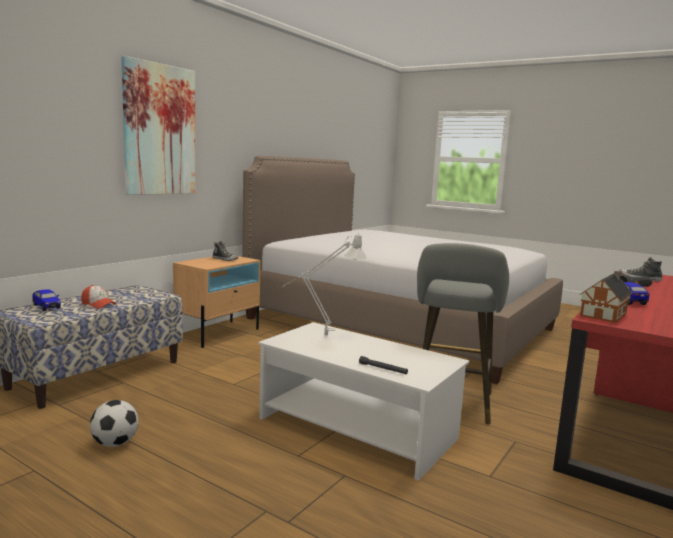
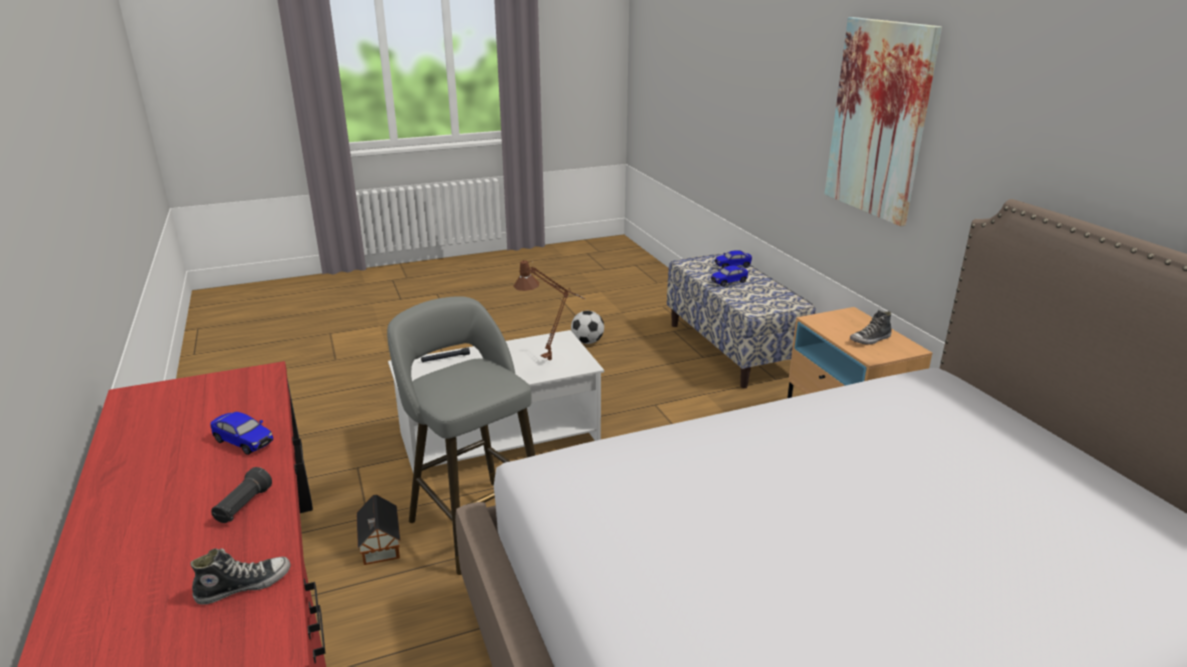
camera: 125 degrees right, 15 degrees up
cap [81,285,116,309] -> toy car [711,265,748,287]
grey table lamp [282,233,367,335] -> brown table lamp [514,260,585,360]
toy house [580,271,633,323] -> toy house moved to [357,495,400,565]

